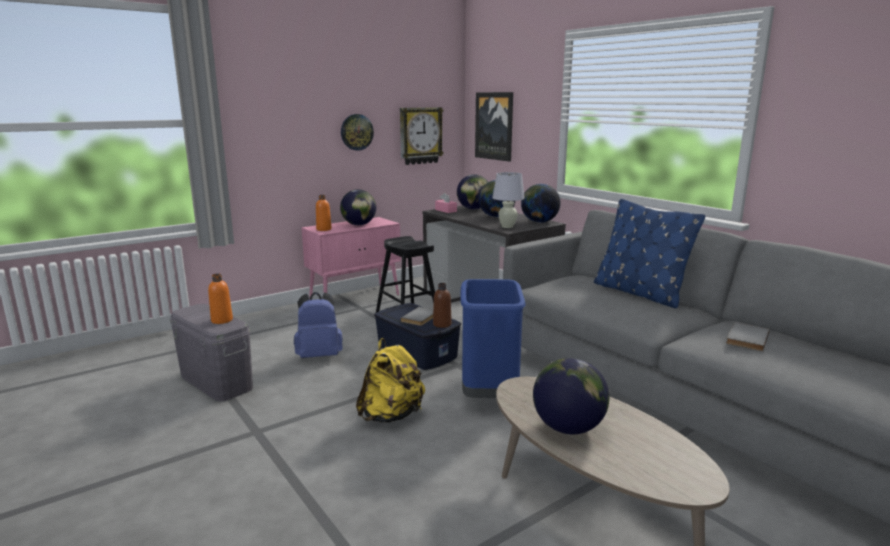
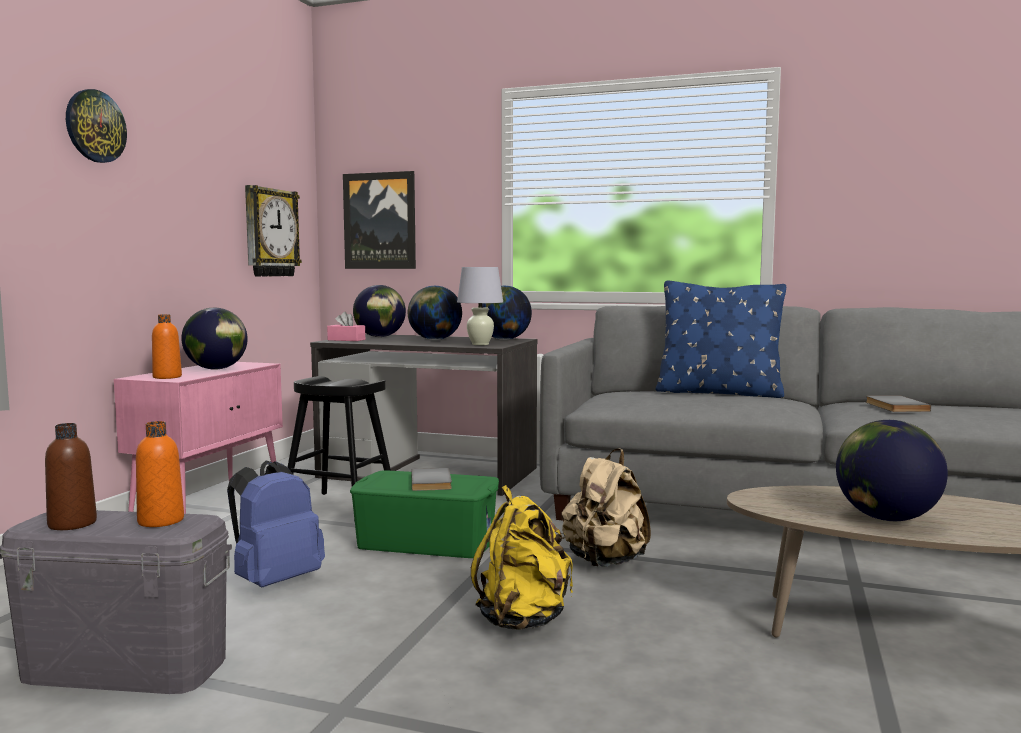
camera: 35 degrees left, 10 degrees down
wall clock [341,114,374,151] -> wall clock moved to [66,89,127,163]
blue storage box [374,303,461,370] -> green storage box [350,470,499,558]
brown bottle [433,283,452,328] -> brown bottle moved to [45,423,97,530]
blue trash can [460,279,525,398] -> beige backpack [561,448,651,567]

